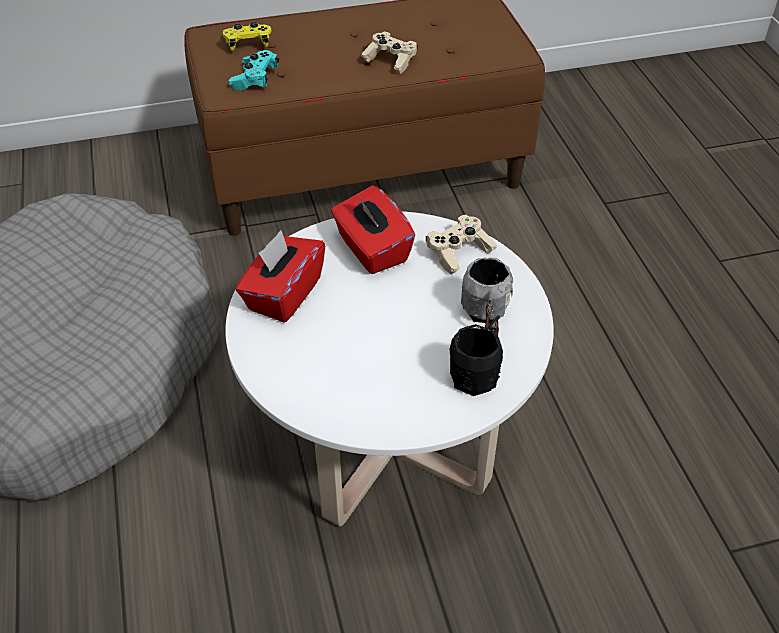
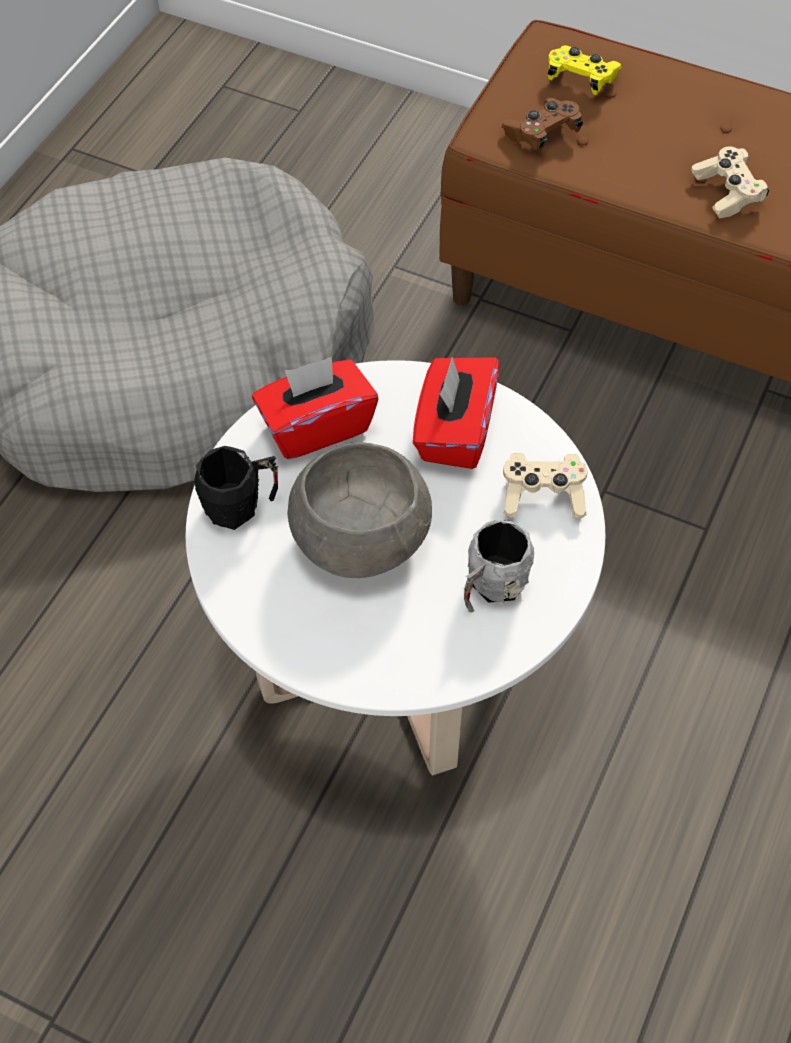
camera: 40 degrees right, 10 degrees up
turquoise game controller [229,50,279,90] -> brown game controller [502,98,583,153]
black mug [450,315,503,396] -> black mug moved to [194,446,278,530]
none -> grey bowl [288,442,432,578]

